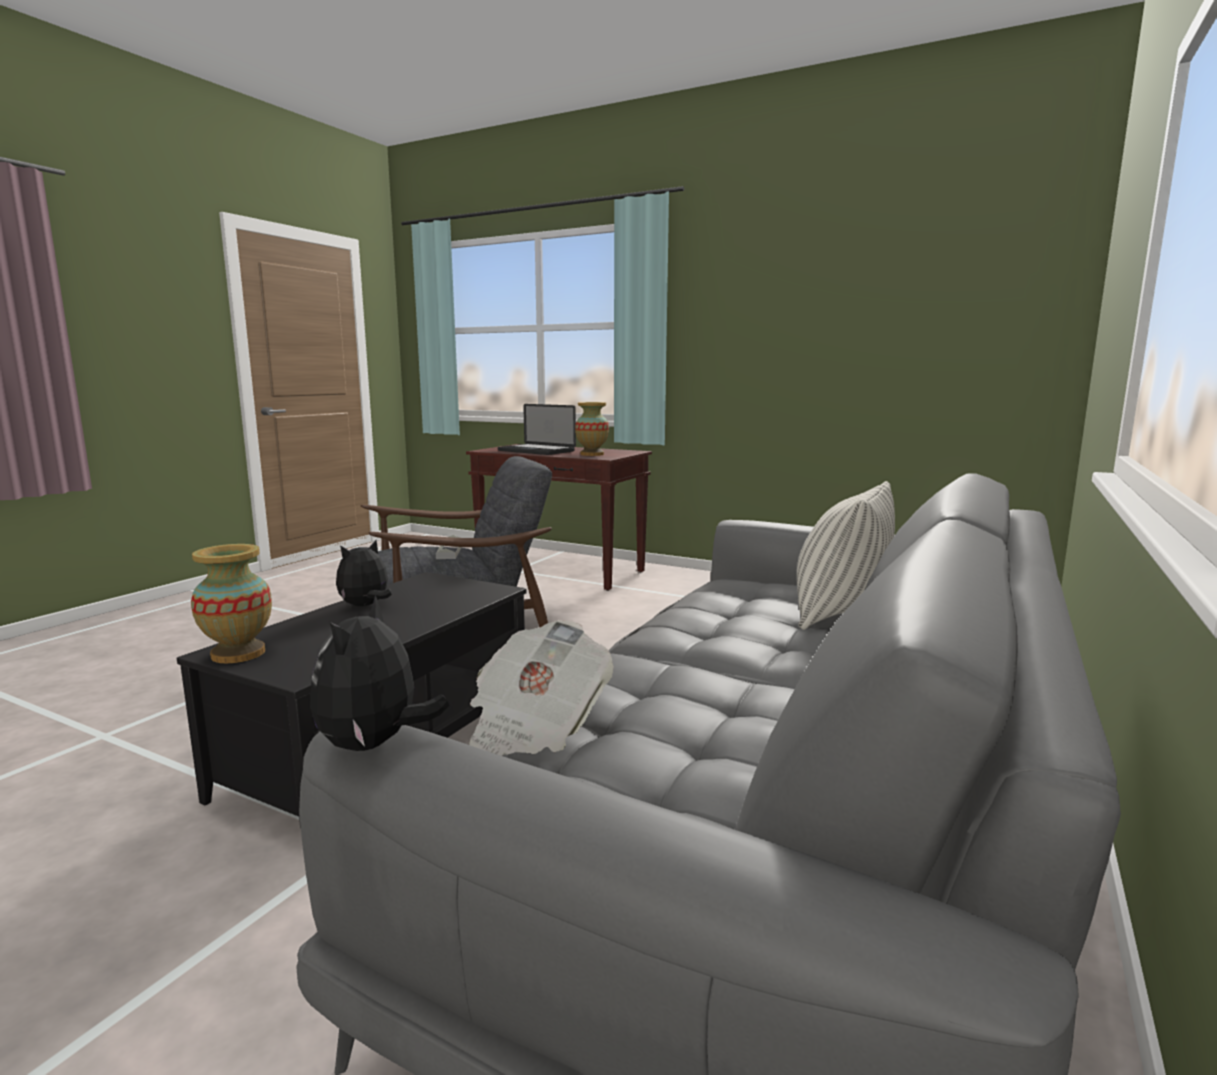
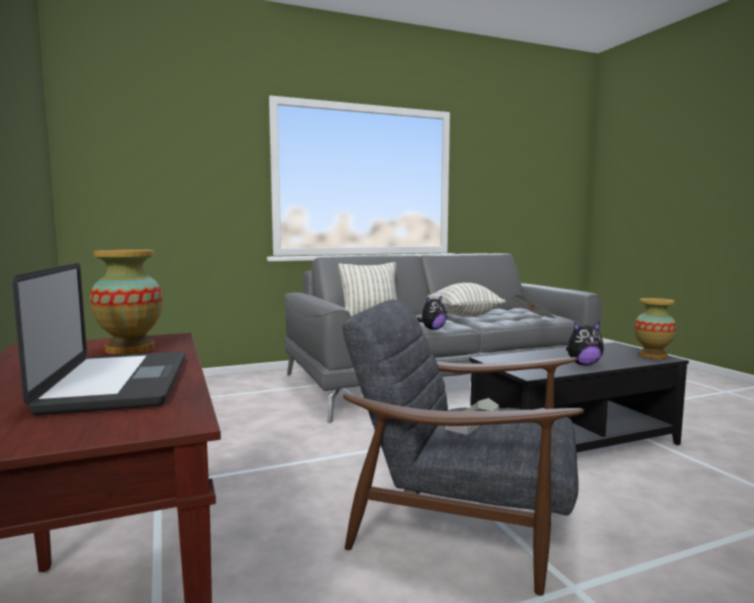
camera: 140 degrees left, 5 degrees down
plush toy [310,595,449,751] -> plush toy moved to [417,296,447,330]
none -> pillow [427,283,506,317]

